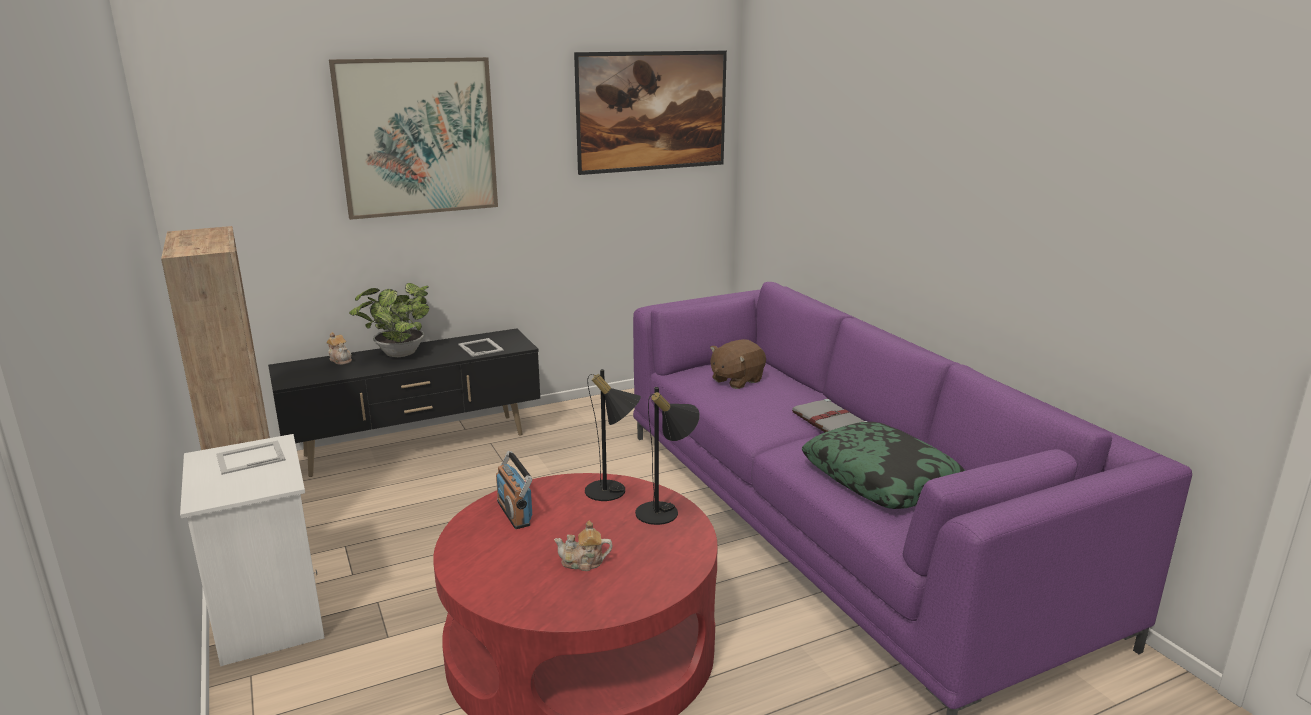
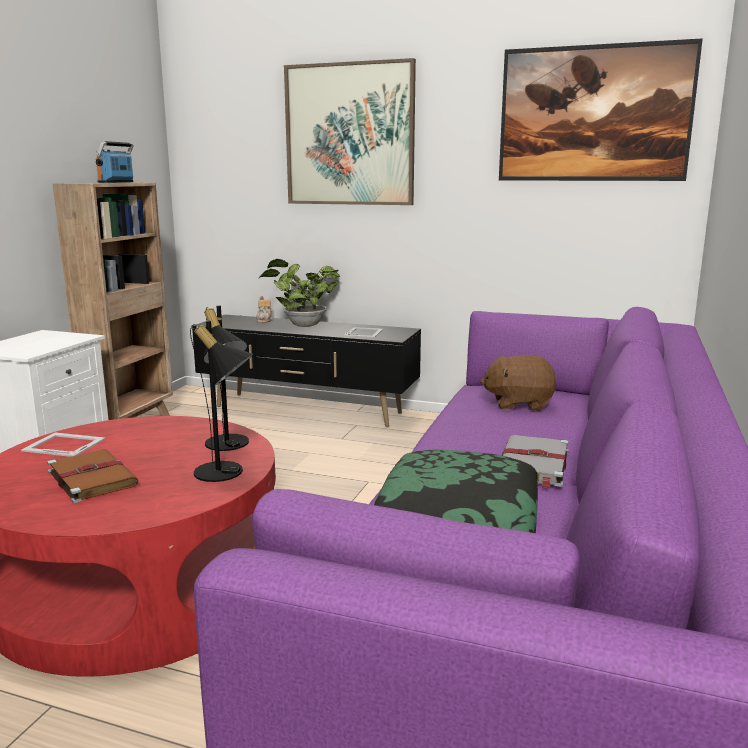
camera: 45 degrees right, 5 degrees down
picture frame [216,441,286,475] -> picture frame moved to [21,433,105,457]
radio [496,451,533,529] -> radio moved to [96,141,134,183]
teapot [554,521,613,571] -> brown book [47,449,139,503]

